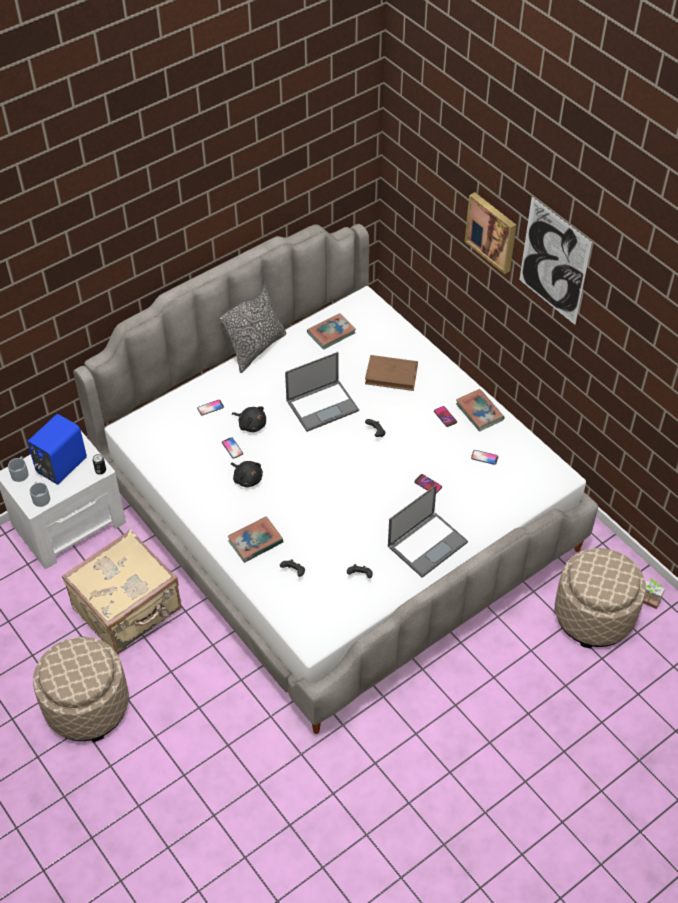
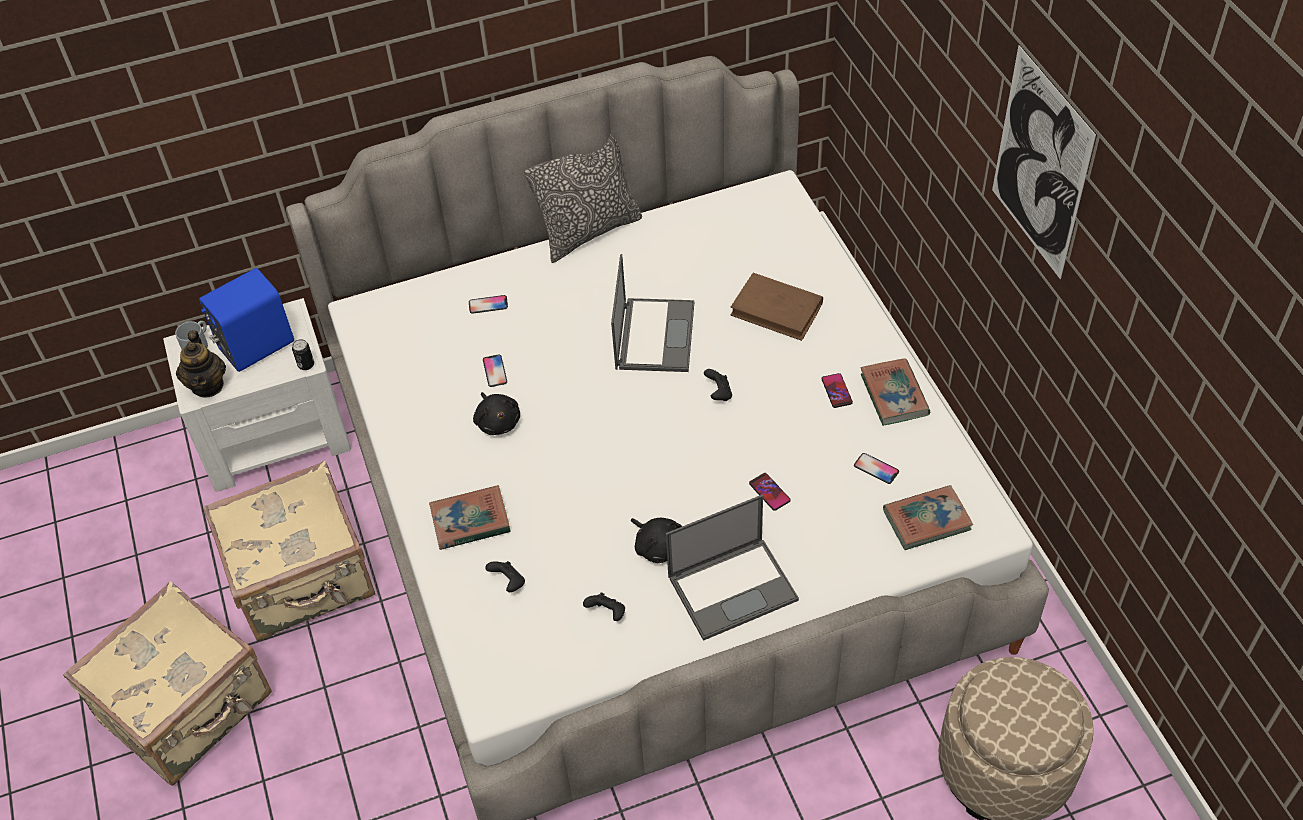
camera: 20 degrees right, 0 degrees up
grey mug [30,482,50,507] -> teapot [176,330,226,398]
beige ottoman [33,637,129,742] -> beige suitcase [63,581,272,786]
black plush toy [232,406,266,432] -> black plush toy moved to [631,518,682,563]
laptop [285,352,359,432] -> laptop turned 75 degrees counterclockwise [611,254,694,372]
book [307,313,356,350] -> book moved to [883,485,973,550]
picture [465,192,516,274] -> none
potted plant [643,578,665,609] -> none

